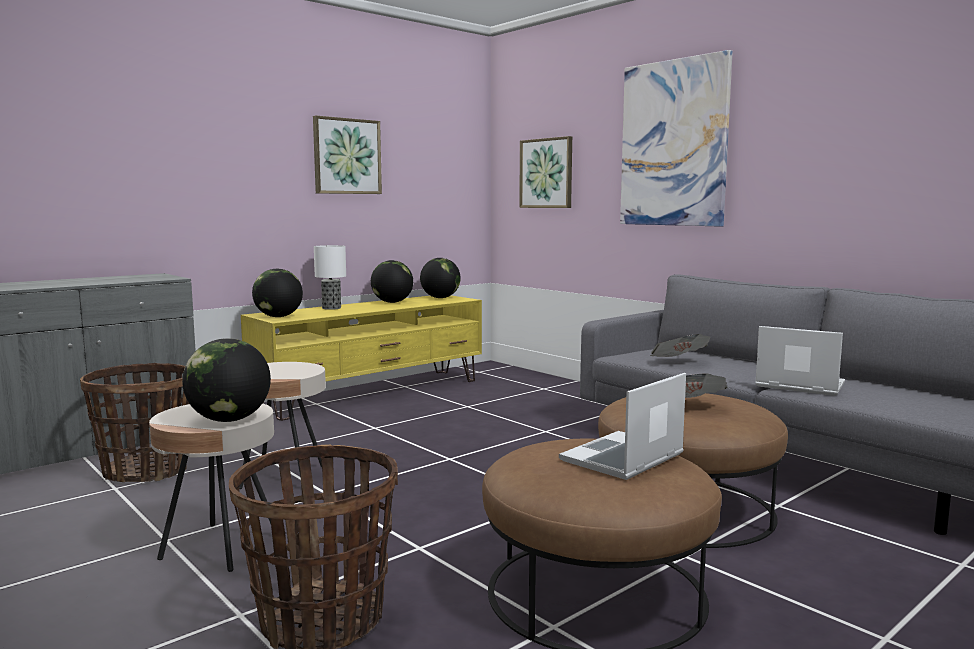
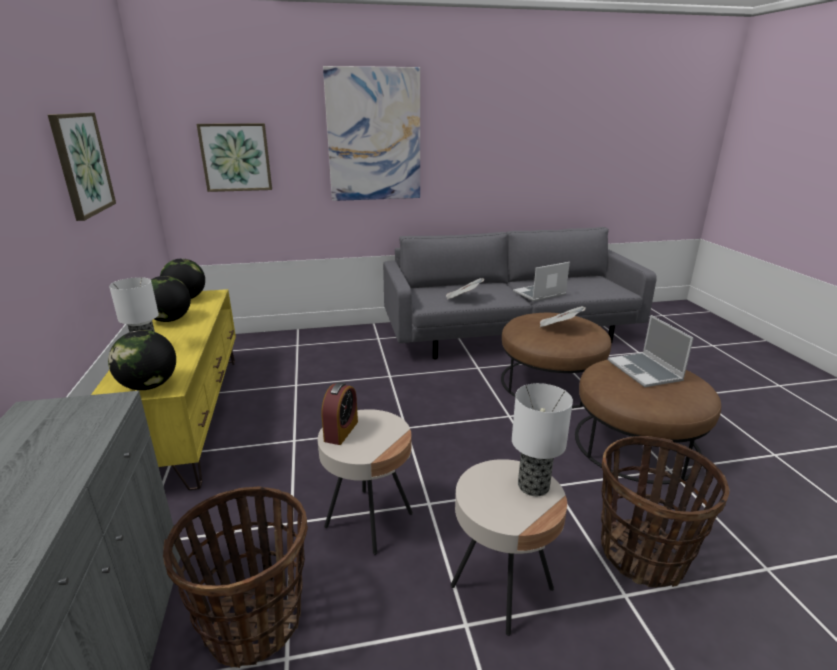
camera: 60 degrees left, 15 degrees up
globe [182,338,271,422] -> table lamp [512,383,573,496]
none -> alarm clock [321,382,358,445]

